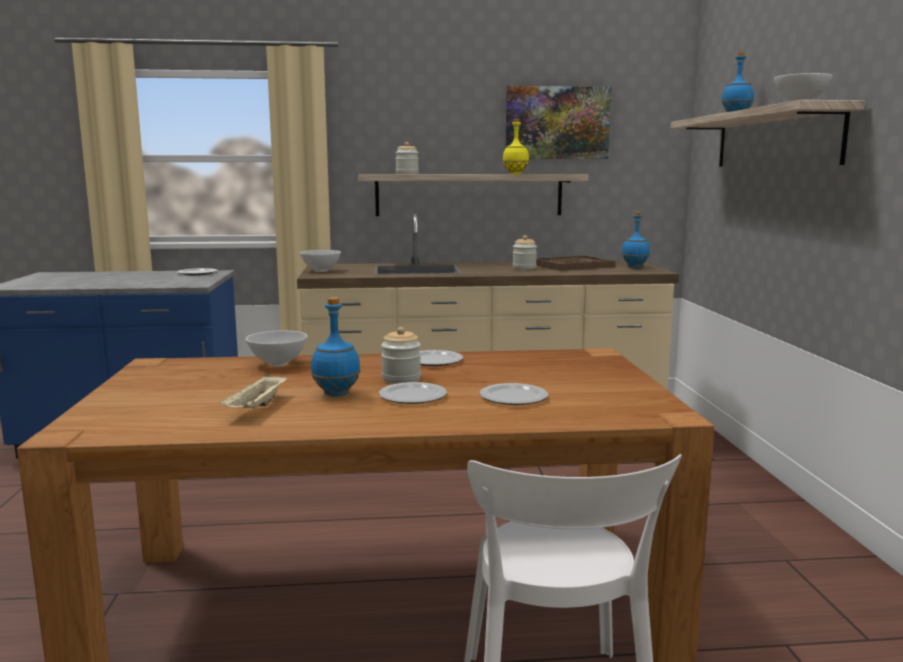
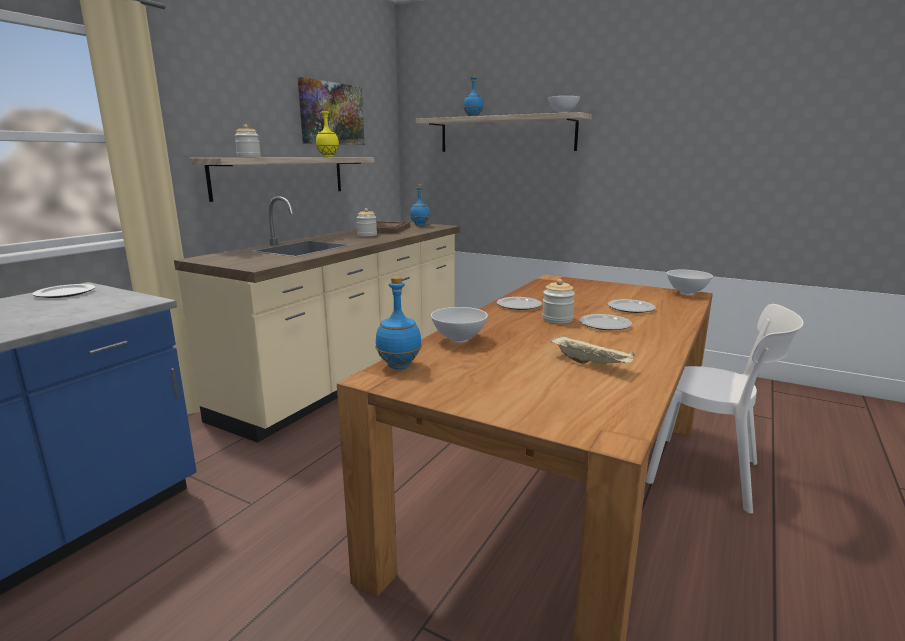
camera: 55 degrees left, 5 degrees up
white bowl [300,250,341,272] -> white bowl moved to [667,270,713,295]
blue bottle [311,298,361,397] -> blue bottle moved to [376,277,422,369]

